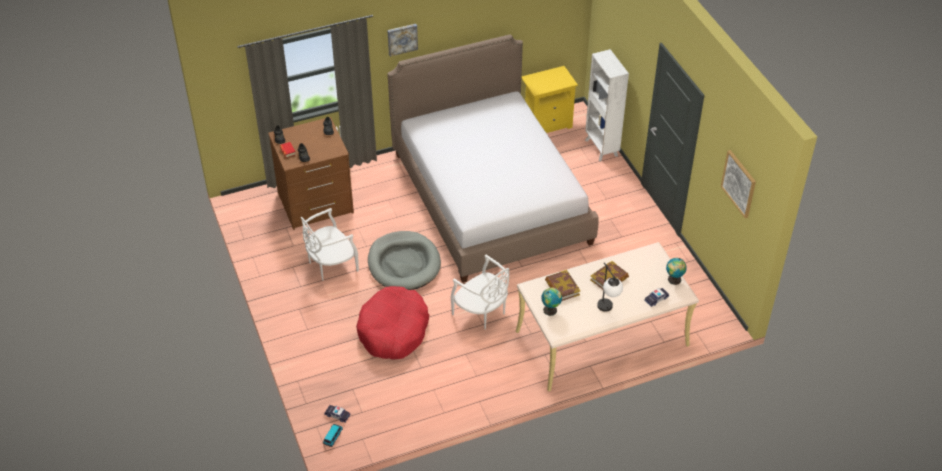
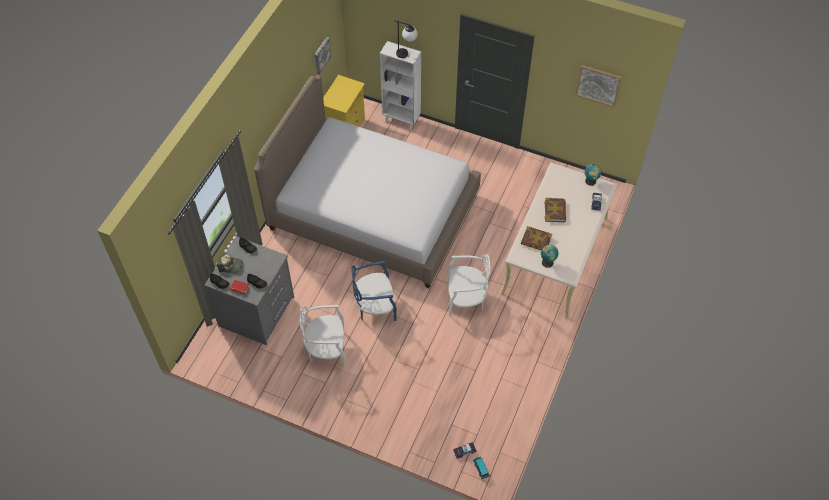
camera: 45 degrees left, 10 degrees up
brown dresser [268,117,354,230] -> grey dresser [204,236,294,345]
white chair [301,208,359,280] -> white chair turned 75 degrees clockwise [300,305,345,367]
red dog bed [356,286,429,360] -> none
grey dog bed [368,231,441,290] -> blue chair [351,261,397,321]
picture [387,24,418,57] -> picture moved to [314,37,331,75]
table lamp [597,262,623,312] -> table lamp moved to [394,20,418,58]
none -> cap [216,252,243,274]

